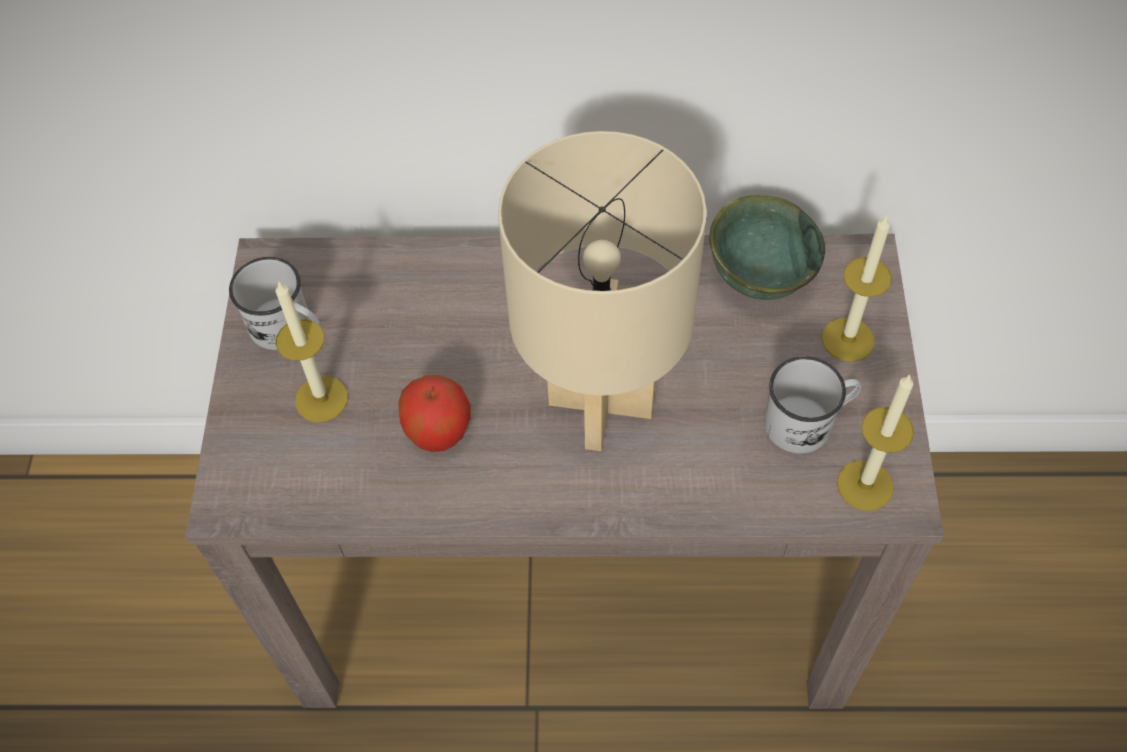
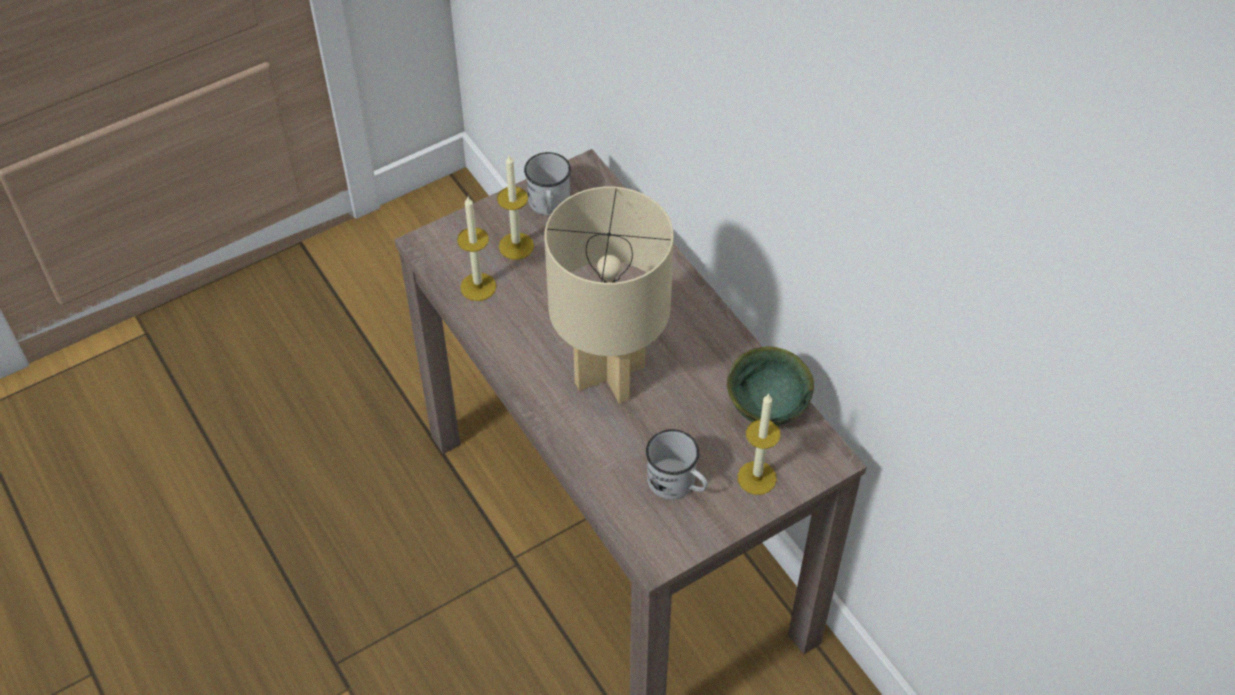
camera: 55 degrees right, 5 degrees down
apple [398,375,471,452] -> none
candle [837,374,914,511] -> candle moved to [457,197,496,301]

